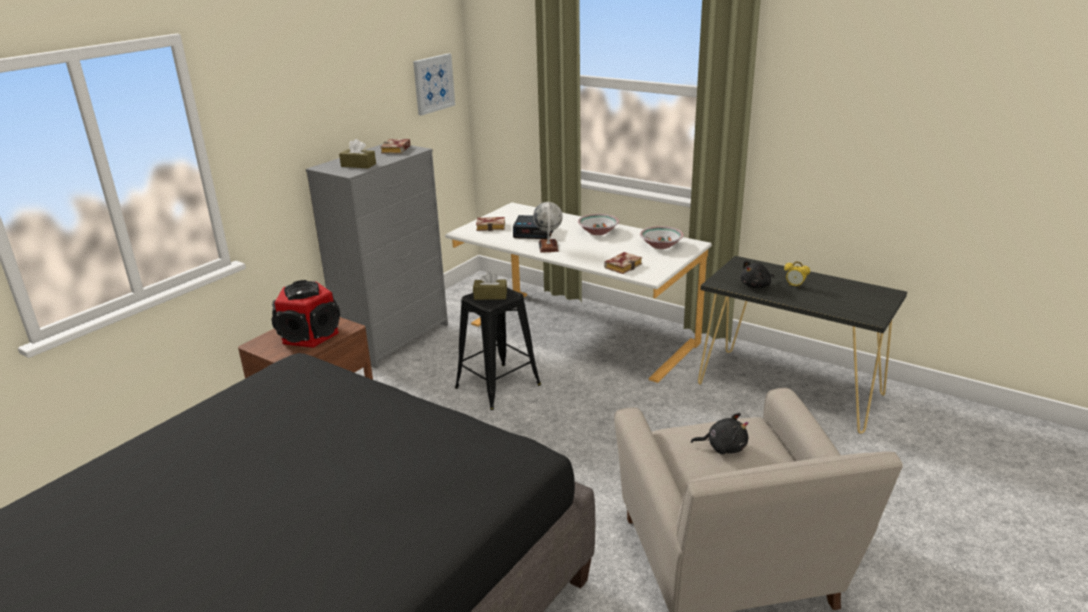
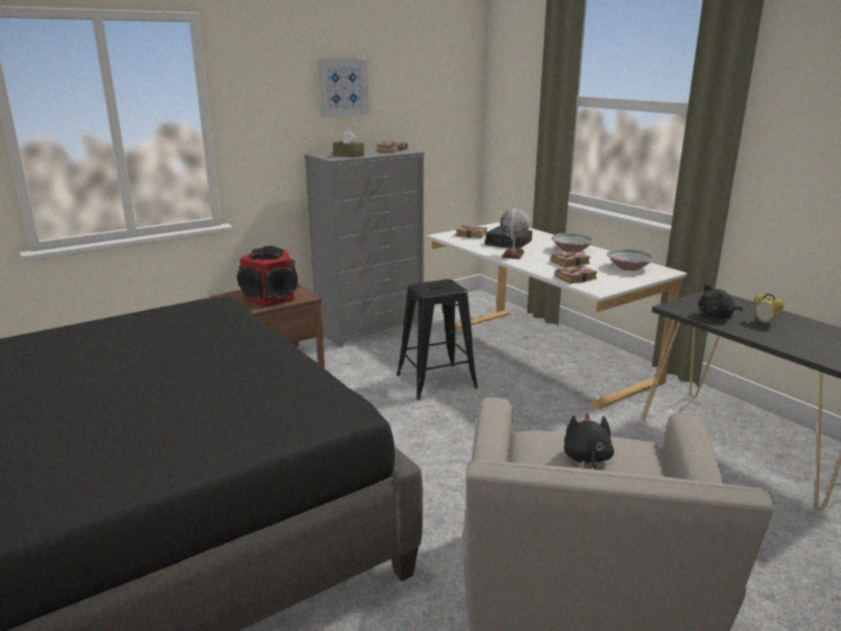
camera: 20 degrees right, 5 degrees down
picture [413,53,455,116] -> picture moved to [317,59,369,117]
brown tissue box [473,271,507,300] -> none
black plush toy [691,413,748,454] -> black plush toy turned 120 degrees counterclockwise [564,413,614,470]
none -> book [551,251,590,267]

